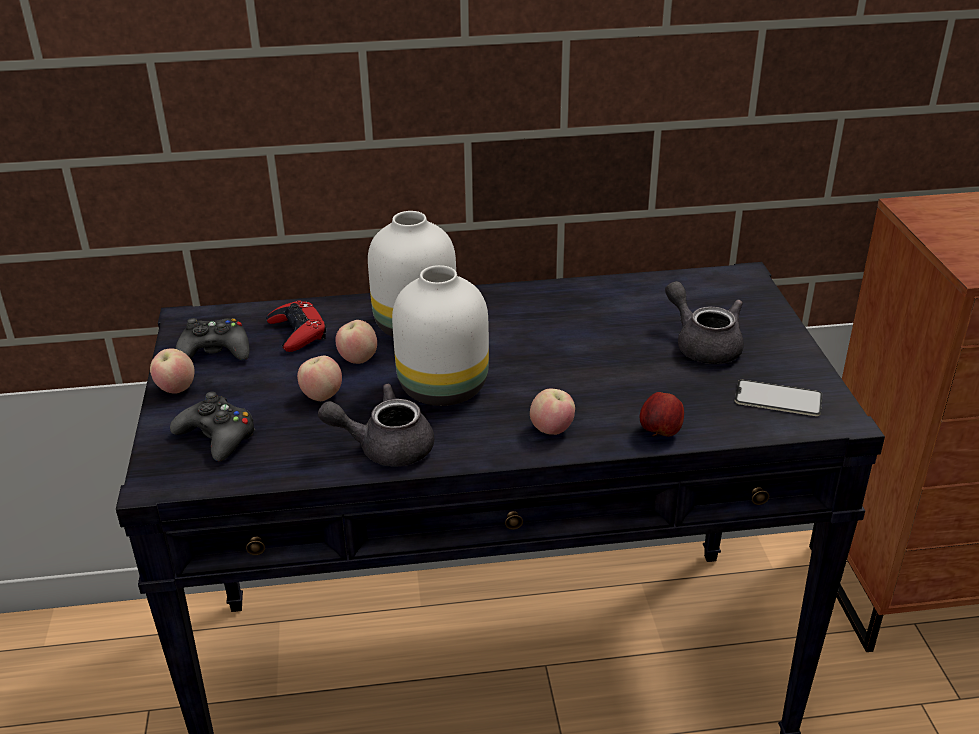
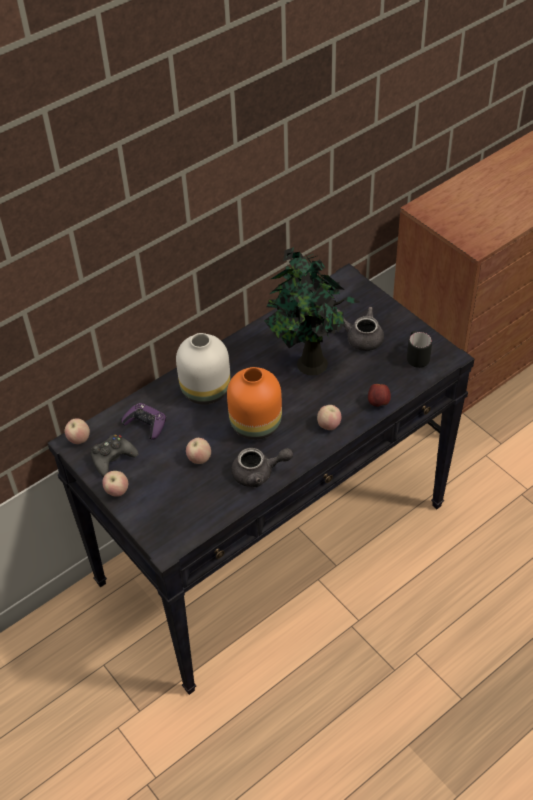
camera: 30 degrees left, 15 degrees up
black game controller [170,392,256,461] -> none
red game controller [266,300,326,352] -> purple game controller [121,403,166,440]
grey teapot [318,384,434,466] -> grey teapot turned 150 degrees counterclockwise [231,448,293,487]
apple [335,320,377,364] -> apple moved to [65,418,90,444]
white vase [392,265,489,406] -> orange vase [227,367,282,440]
phone [735,380,822,416] -> black mug [407,331,432,368]
none -> potted plant [264,247,360,376]

